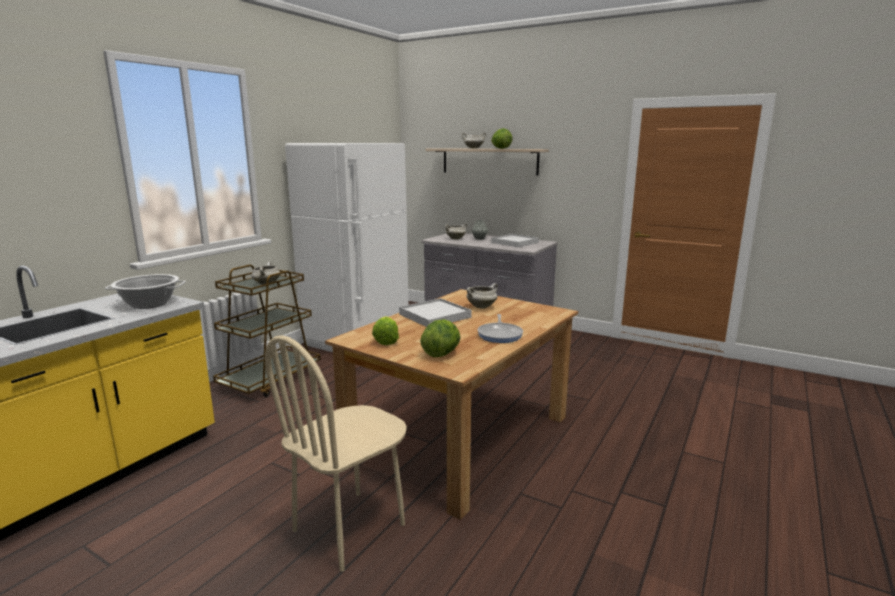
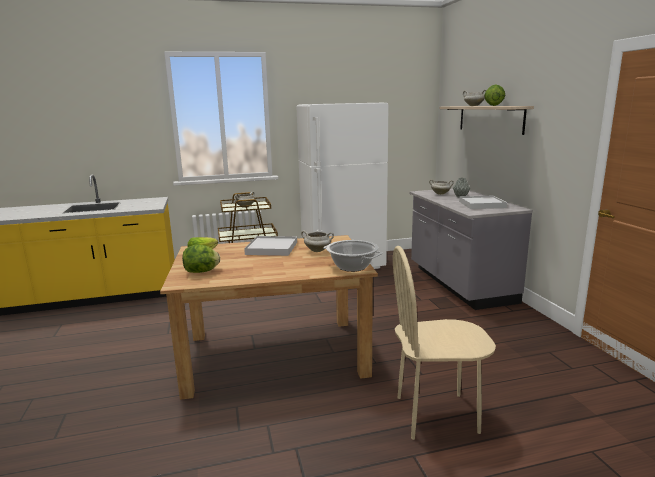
camera: 45 degrees right, 0 degrees up
cooking pot [105,274,186,309] -> cooking pot moved to [323,240,382,272]
beige chair [265,335,407,572] -> beige chair moved to [393,246,496,440]
frying pan [477,314,523,343] -> none

